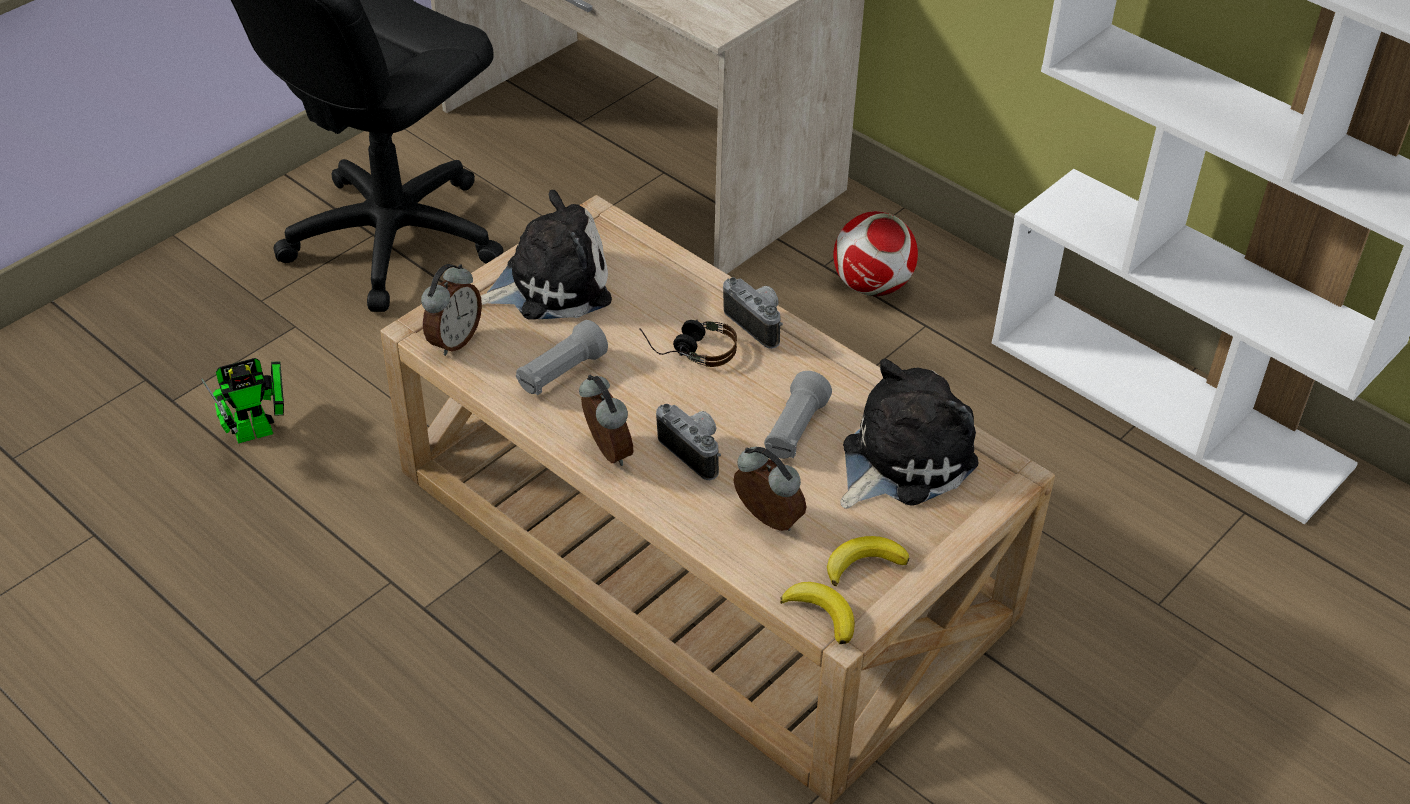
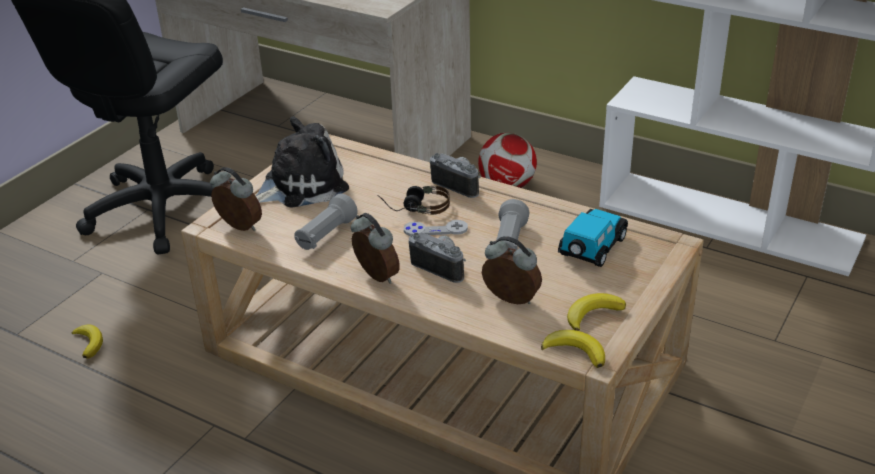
camera: 10 degrees left, 10 degrees down
toy robot [201,358,284,444] -> banana [72,324,103,358]
alarm clock [421,264,482,356] -> alarm clock turned 75 degrees counterclockwise [210,167,262,231]
plush toy [841,359,978,509] -> toy car [558,209,628,267]
none -> grey game controller [404,220,468,236]

